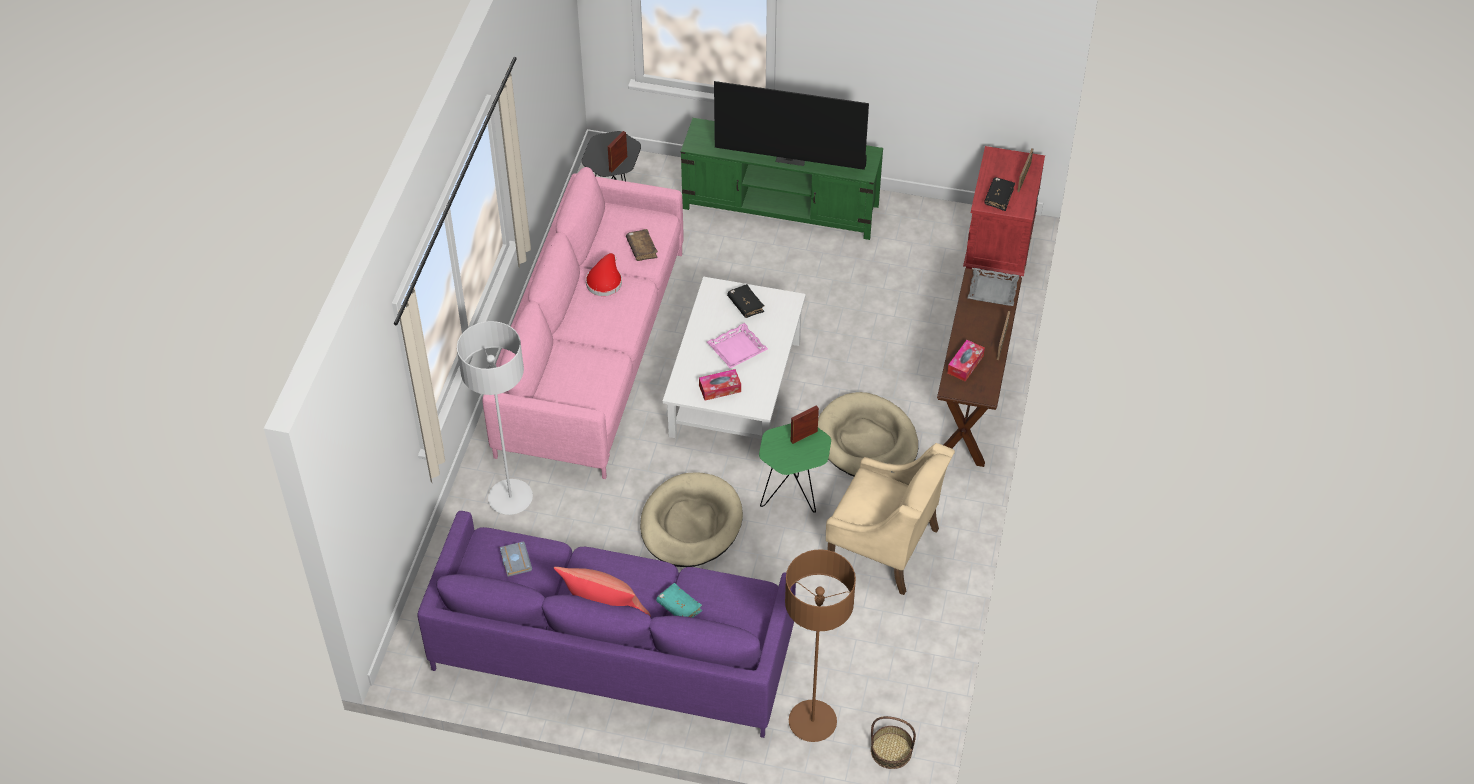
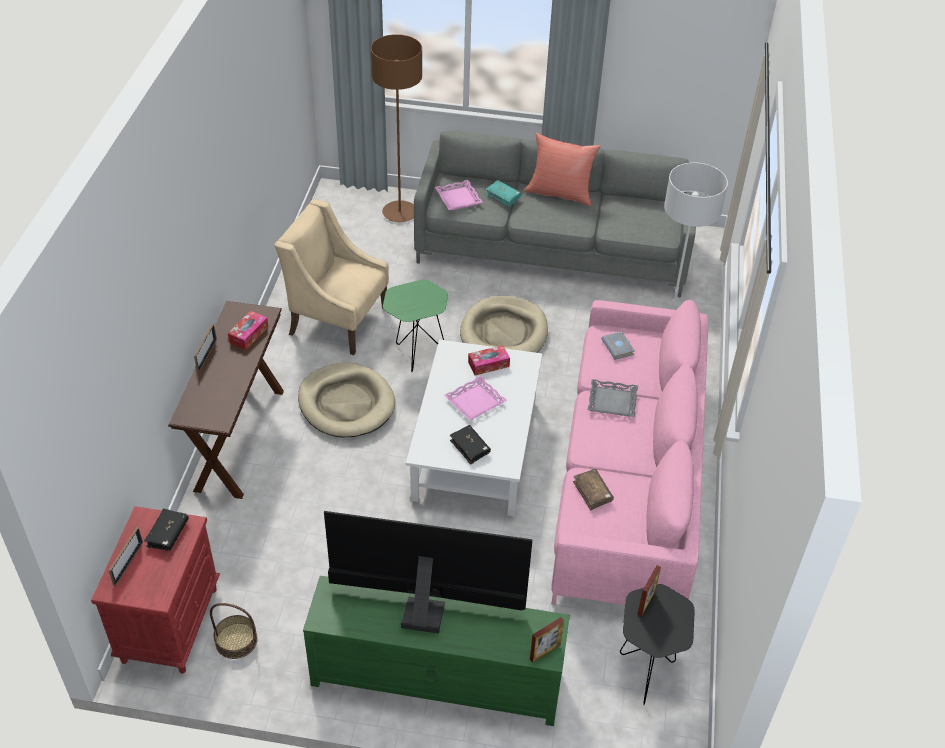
camera: 175 degrees right, 5 degrees down
purple sofa [417,511,796,738] -> grey sofa [414,130,696,297]
grey book [500,542,532,577] -> grey book moved to [601,332,635,360]
red hat [586,253,622,296] -> none
picture frame [791,405,819,444] -> picture frame moved to [530,617,564,663]
basket [871,716,916,769] -> basket moved to [210,603,258,659]
grey tray [967,268,1019,306] -> grey tray moved to [587,379,638,417]
none -> pink tray [435,180,483,210]

